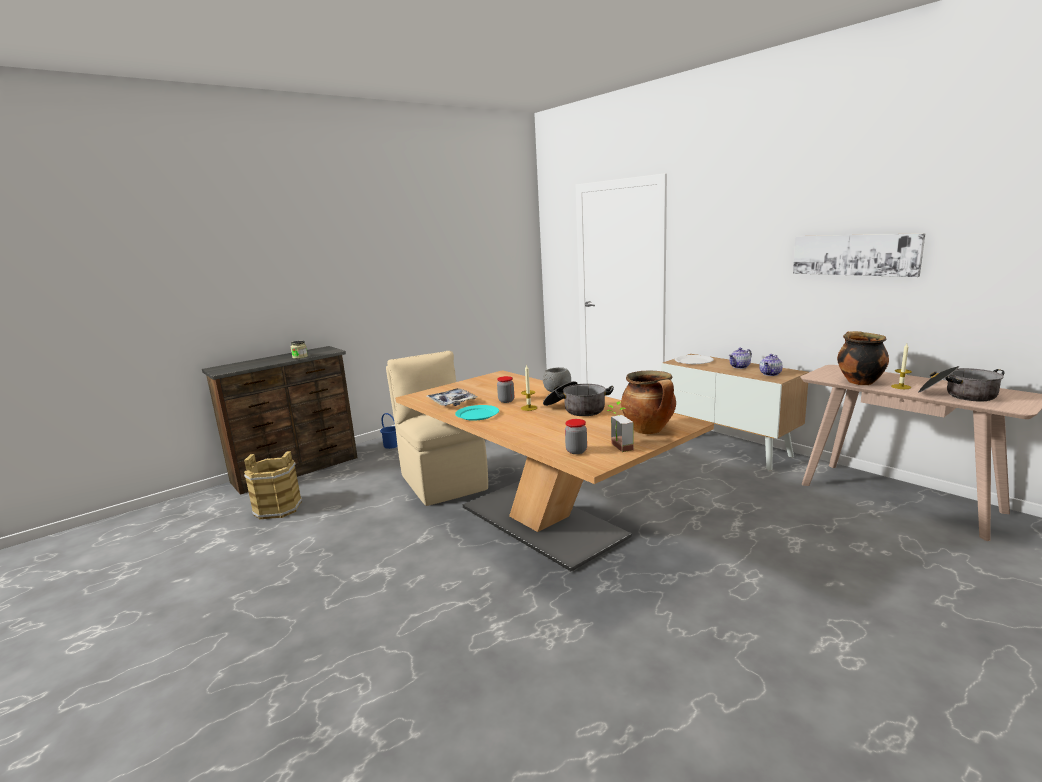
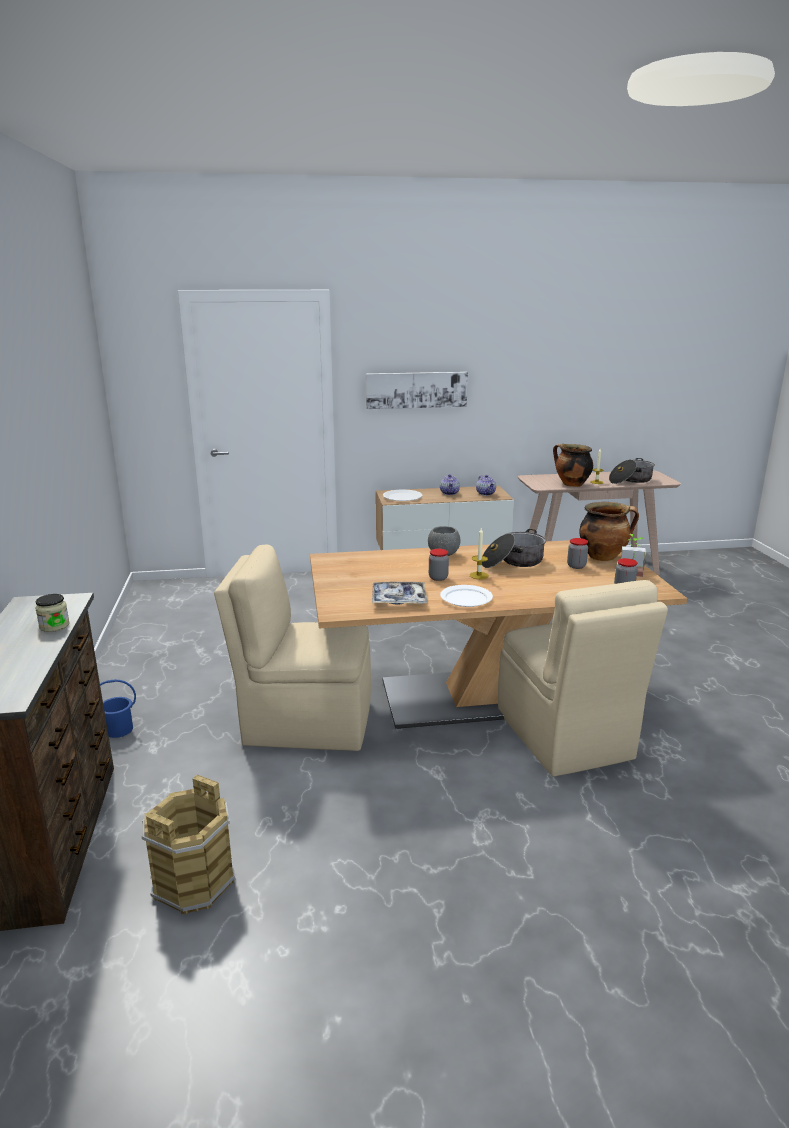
camera: 60 degrees left, 5 degrees up
turquoise plate [455,405,499,421] -> white plate [440,585,493,607]
picture [793,233,926,277] -> picture moved to [366,372,468,409]
none -> beige chair [498,580,668,777]
none -> jar [567,538,588,569]

